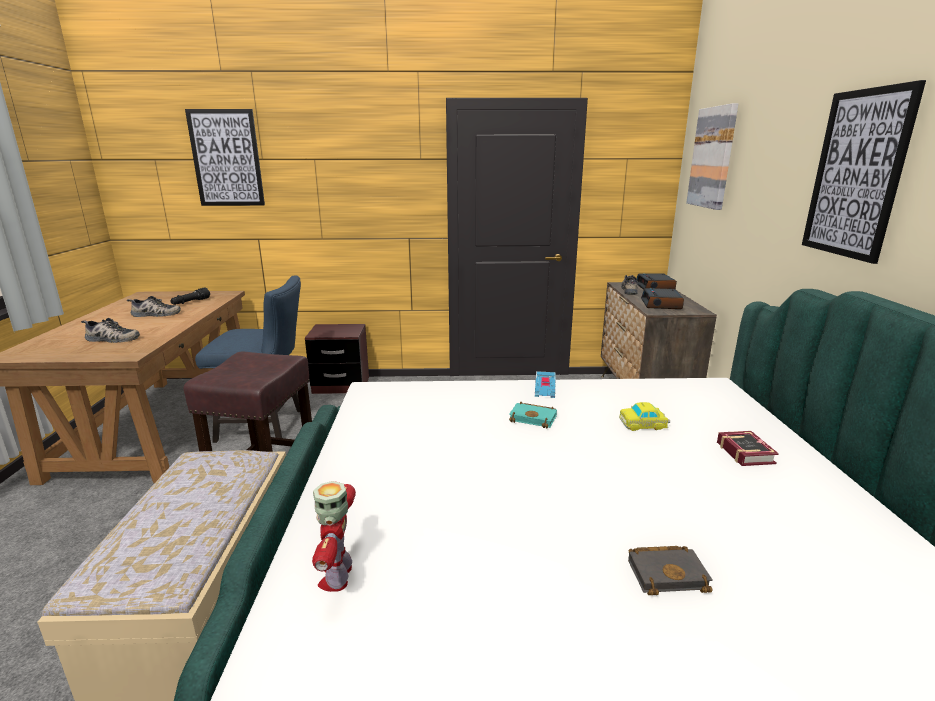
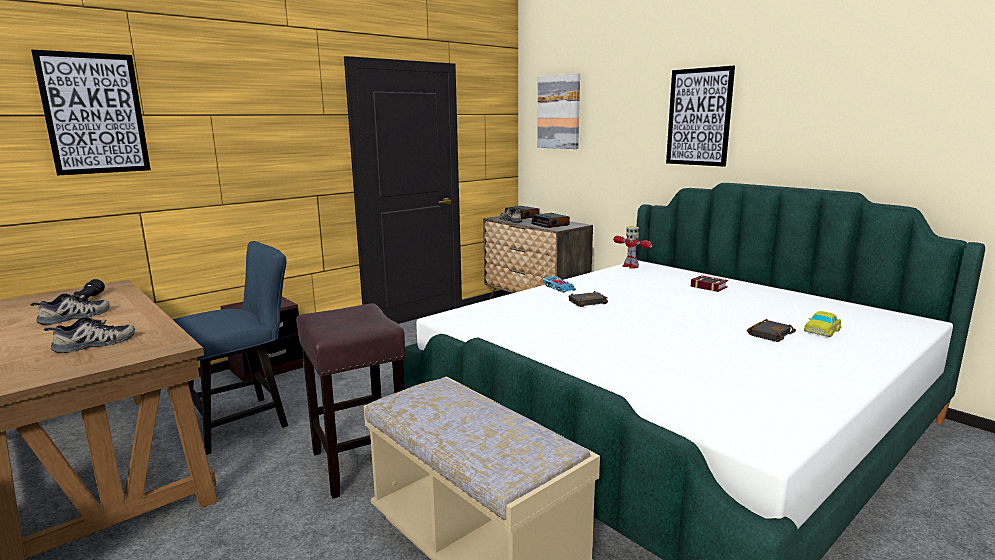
camera: 40 degrees left, 5 degrees down
toy robot [312,481,356,592] -> toy robot moved to [613,226,652,269]
turquoise book [509,402,557,428] -> black book [569,291,608,307]
toy car [619,402,670,431] -> toy car moved to [804,311,841,337]

